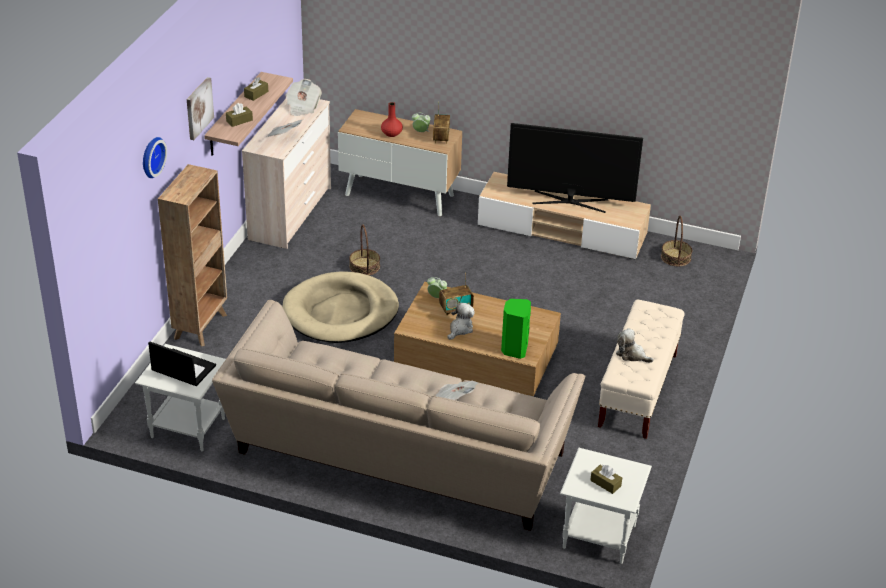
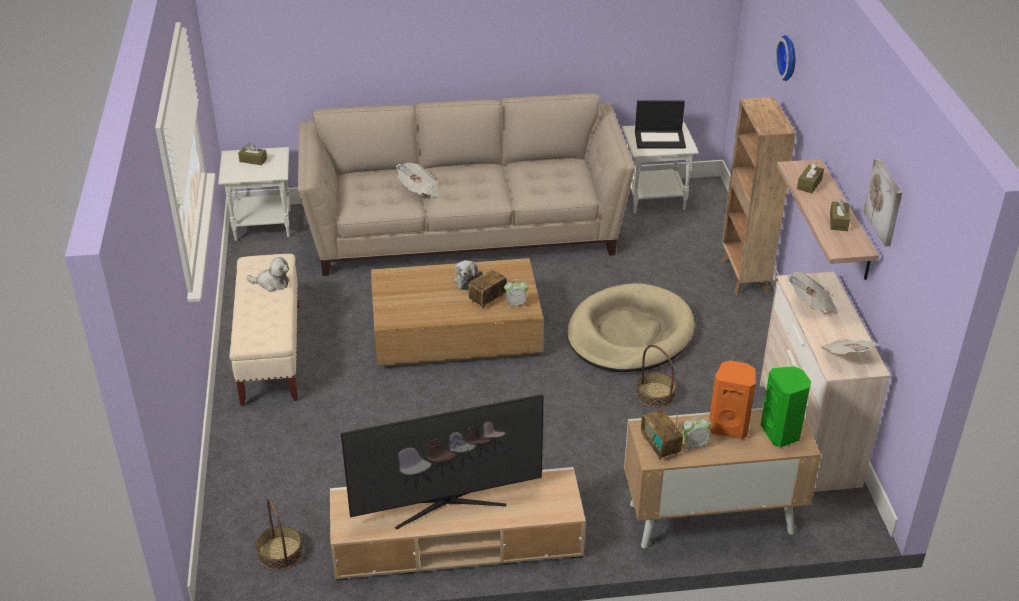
camera: 155 degrees right, 0 degrees up
picture [187,77,214,140] -> picture moved to [863,159,902,247]
red vase [381,102,403,137] -> orange speaker [709,360,756,439]
green speaker [501,299,531,359] -> green speaker moved to [761,366,811,447]

